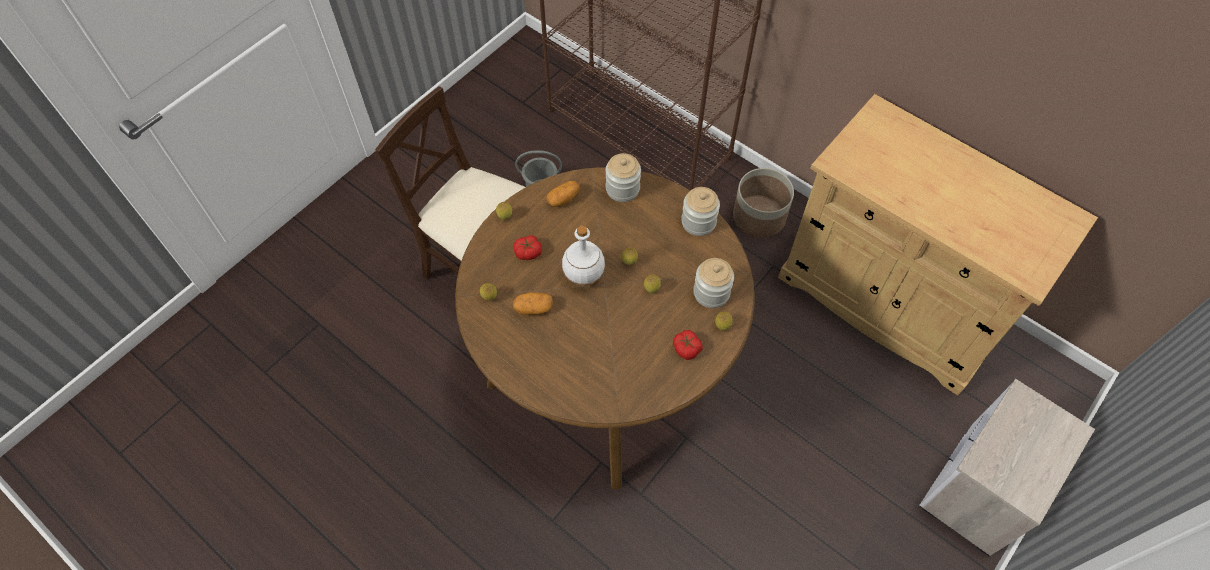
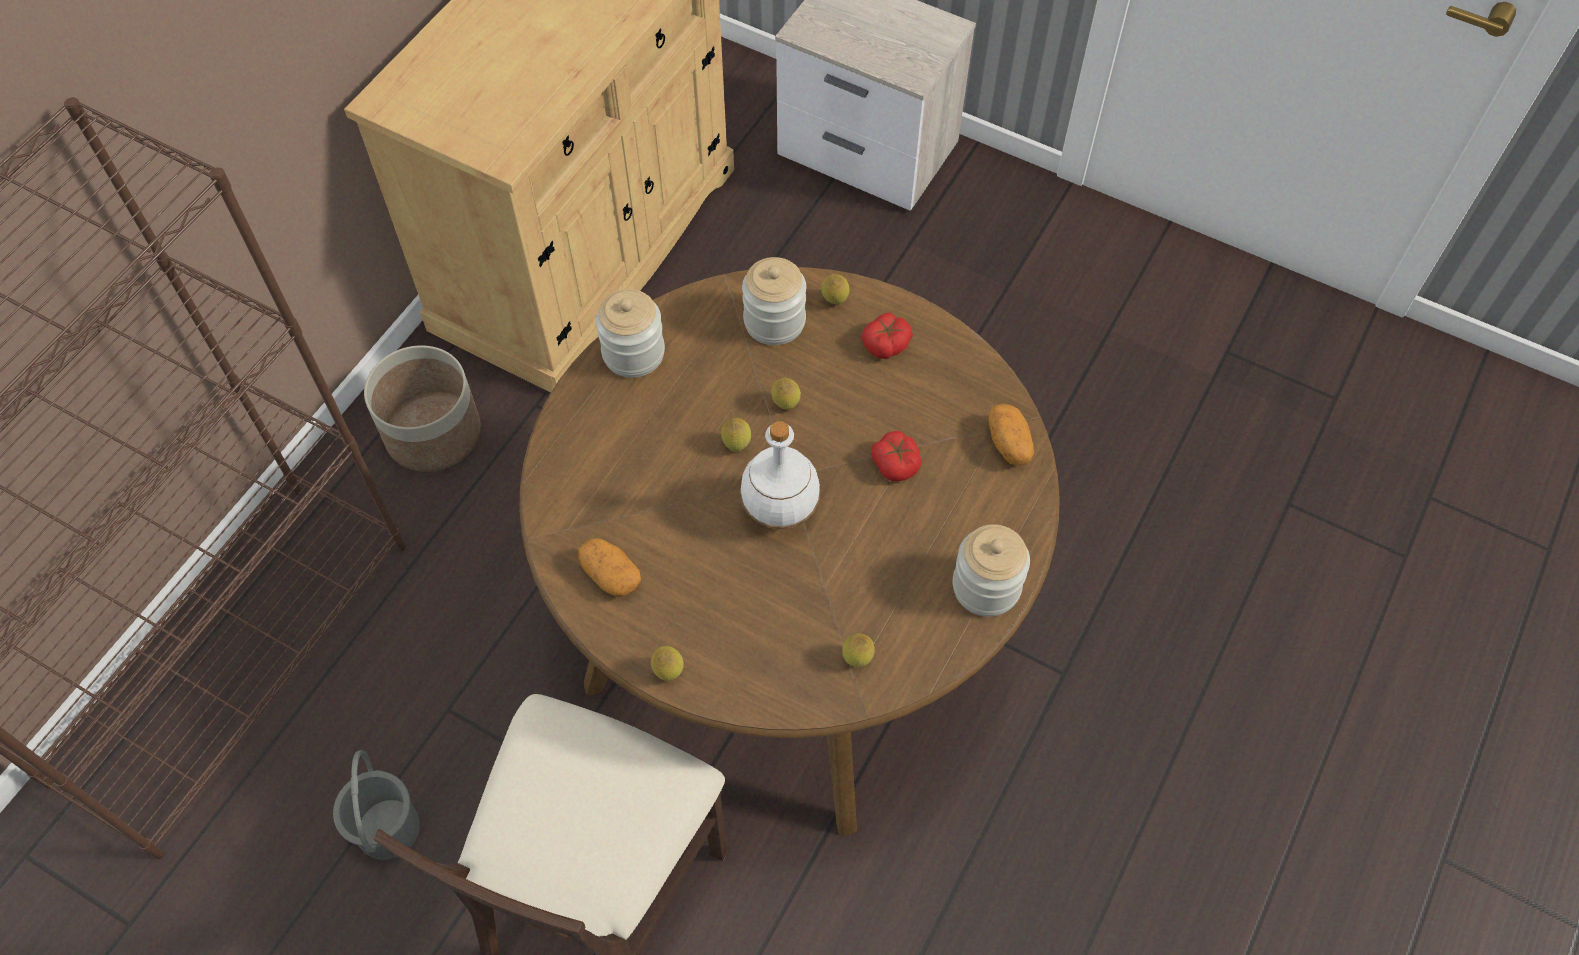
camera: 100 degrees left, 0 degrees up
potato [513,292,553,315] -> potato moved to [988,404,1034,466]
tomato [514,235,542,260] -> tomato moved to [871,431,922,481]
jar [606,153,641,202] -> jar moved to [953,524,1030,617]

